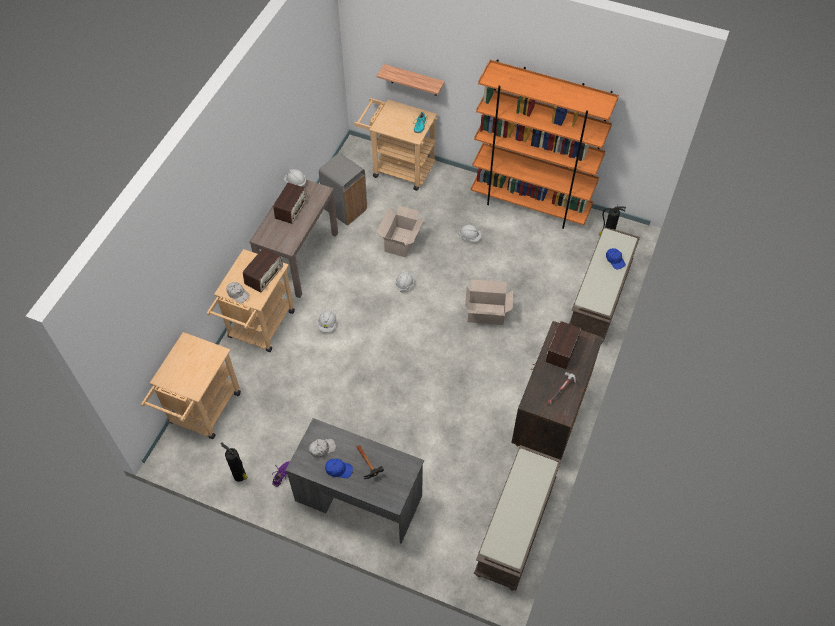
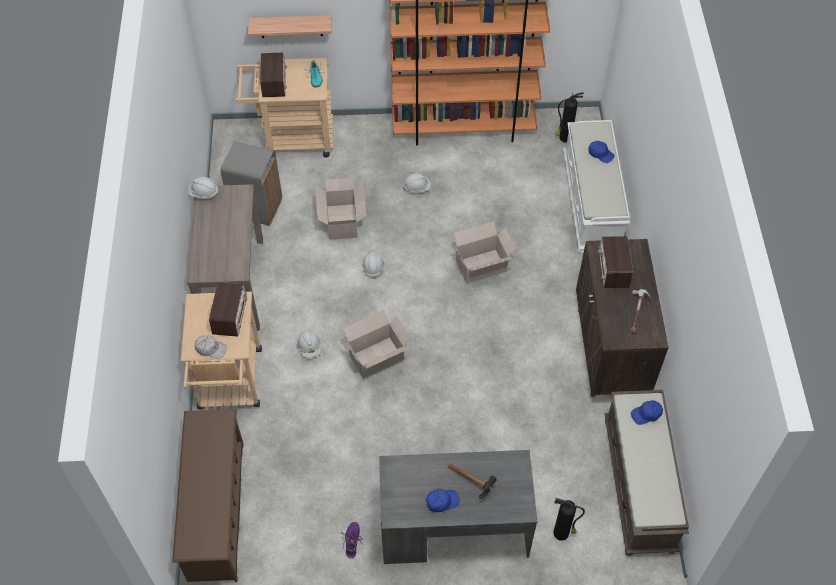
camera: 25 degrees left, 0 degrees up
beige cart [141,332,241,439] -> brown shoe rack [172,409,243,582]
fire extinguisher [221,443,247,482] -> fire extinguisher moved to [553,498,585,541]
radio [273,183,308,224] -> radio moved to [260,53,287,97]
white cap [309,439,336,458] -> none
brown bench [569,227,640,344] -> white bench [563,120,630,254]
none -> cardboard box [343,310,411,379]
none -> blue cap [631,400,663,425]

